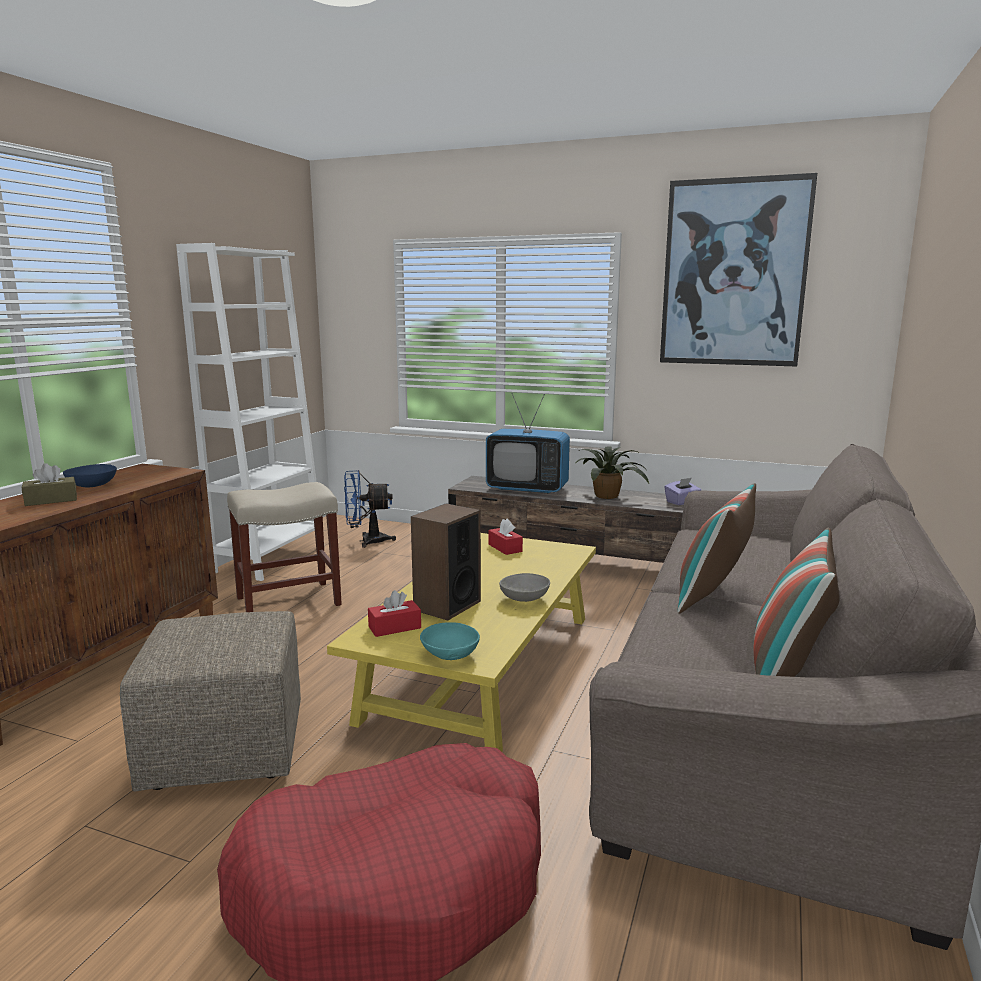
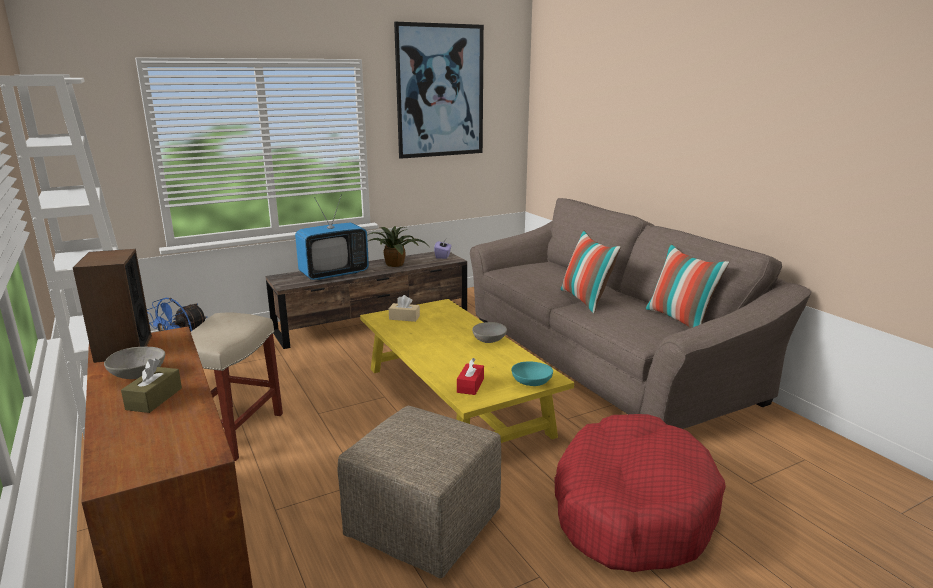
camera: 50 degrees left, 5 degrees up
blue bowl [63,464,117,487] -> grey bowl [104,347,165,379]
speaker [411,503,481,621] -> speaker moved to [73,249,152,363]
red tissue box [488,518,523,555] -> beige tissue box [389,295,420,322]

